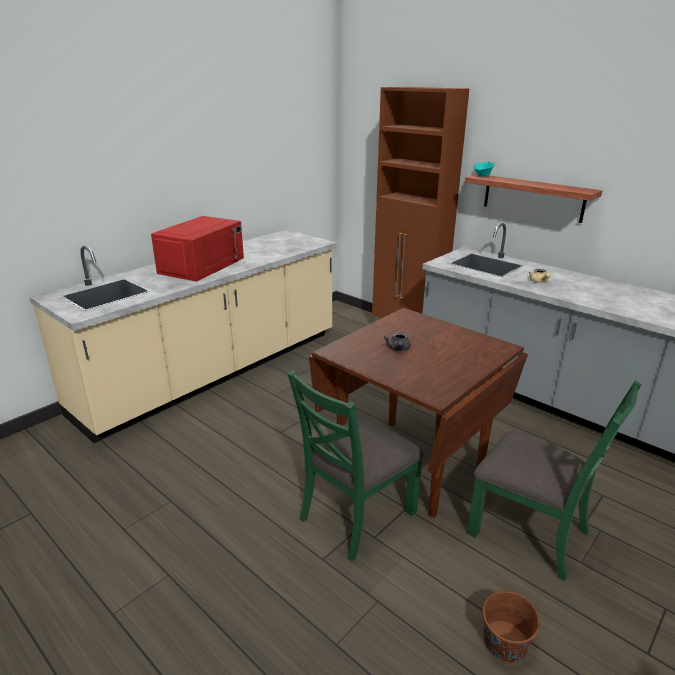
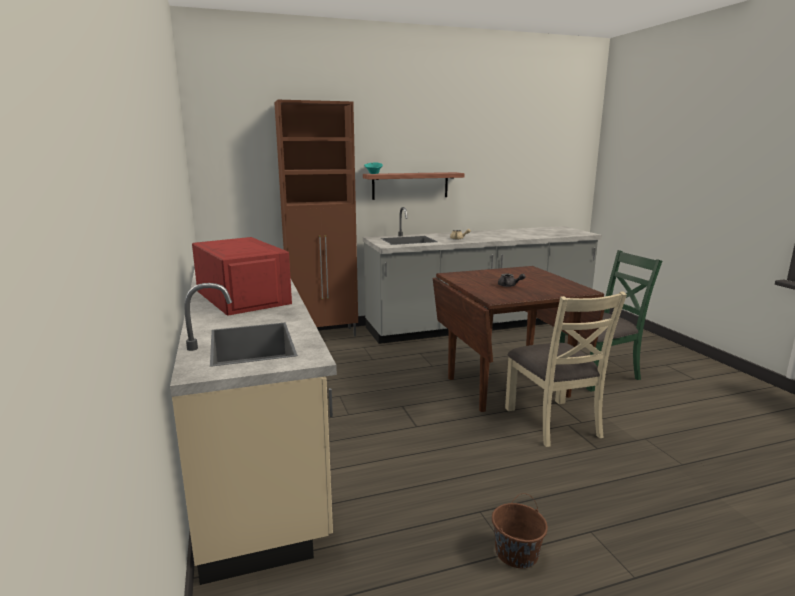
camera: 60 degrees left, 10 degrees down
green chair [288,370,424,561] -> beige chair [505,291,627,447]
brown bucket [482,591,540,662] -> brown bucket moved to [492,493,548,568]

